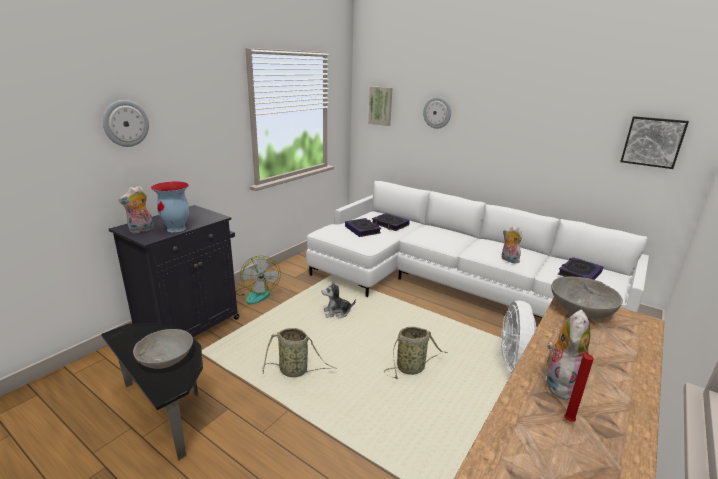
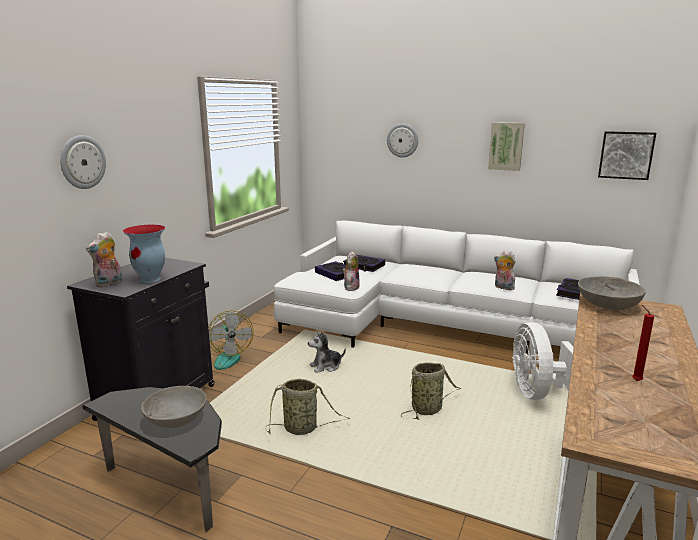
camera: 10 degrees left, 5 degrees down
picture [368,86,393,126] -> picture moved to [488,122,525,171]
plush toy [547,309,590,400] -> plush toy moved to [343,251,360,291]

